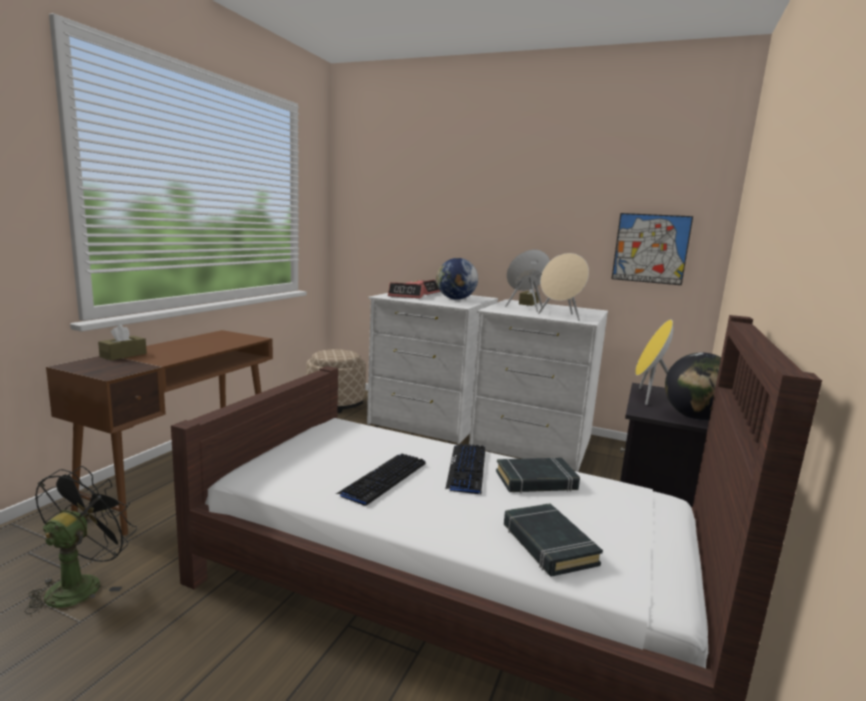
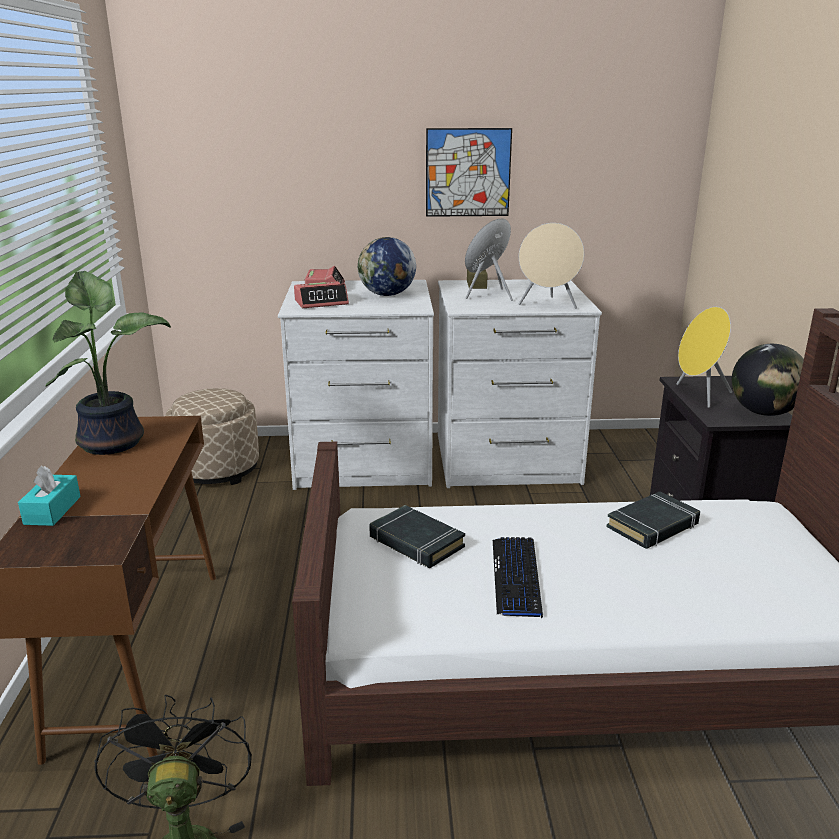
camera: 25 degrees left, 10 degrees up
brown tissue box [98,324,147,361] -> turquoise tissue box [18,465,81,526]
keyboard [445,444,485,495] -> none
black book [504,503,603,576] -> black book moved to [369,505,465,568]
picture [612,213,693,285] -> picture moved to [426,128,512,217]
none -> potted plant [45,271,171,455]

